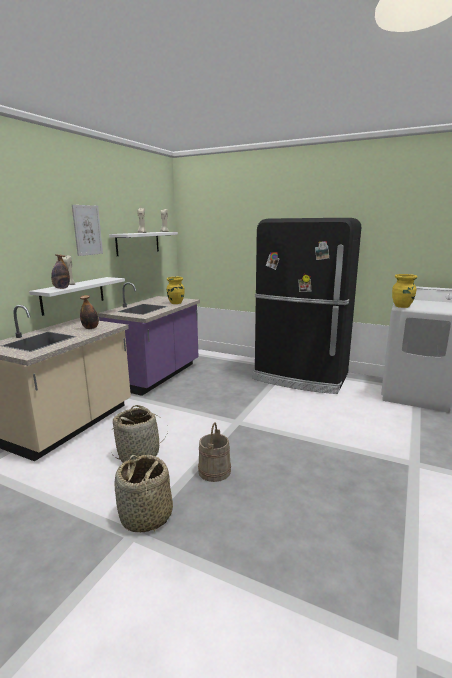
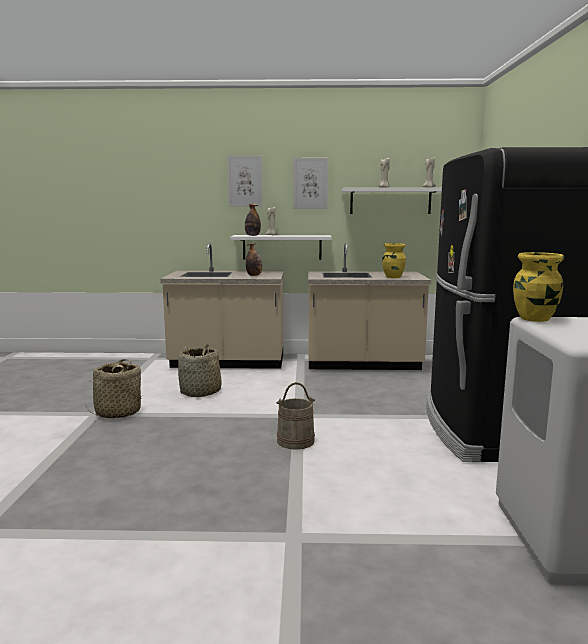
camera: 65 degrees right, 5 degrees down
purple counter [98,282,200,396] -> beige counter [308,243,431,370]
beige bucket [198,422,231,482] -> beige bucket moved to [276,382,315,450]
none -> picture [227,156,263,207]

